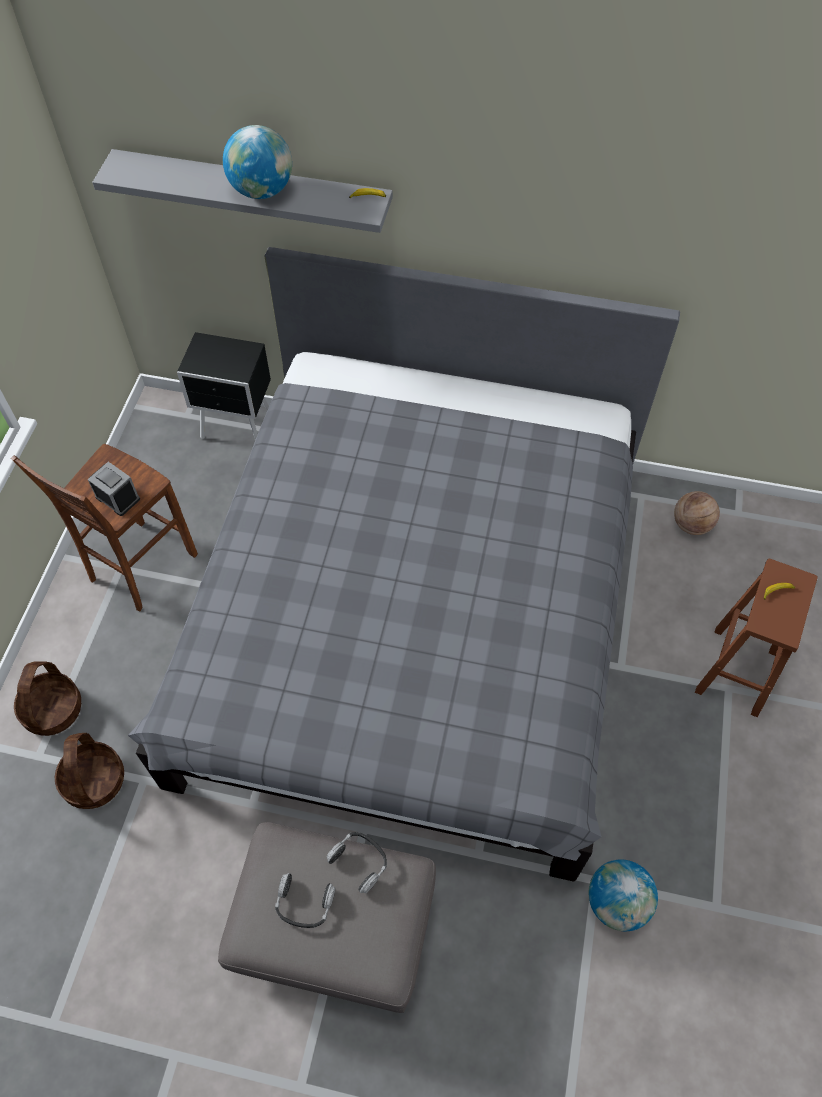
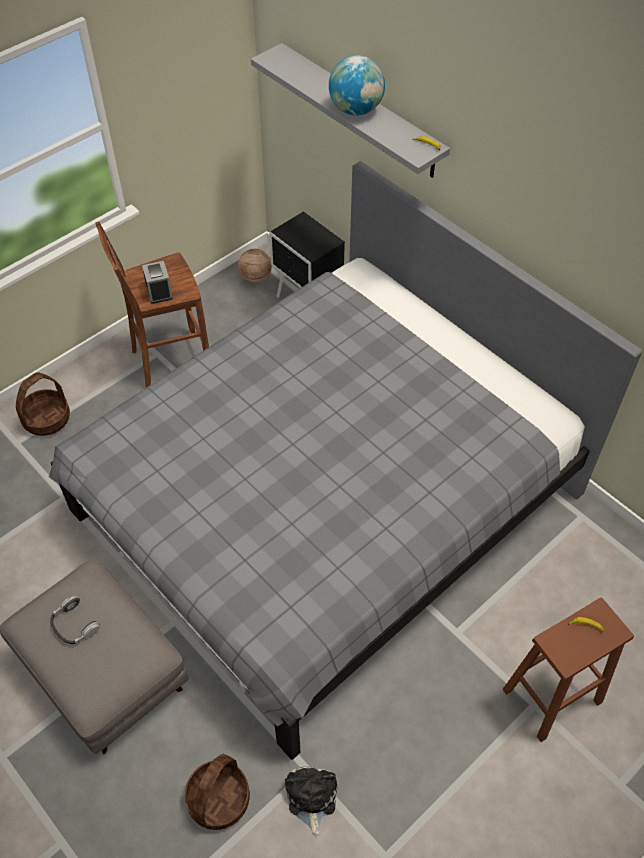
camera: 35 degrees right, 5 degrees down
basket [55,733,124,809] -> basket moved to [185,754,250,830]
headphones [327,832,387,893] -> none
globe [589,859,658,931] -> plush toy [285,766,337,837]
basketball [674,491,720,535] -> basketball moved to [238,249,272,283]

